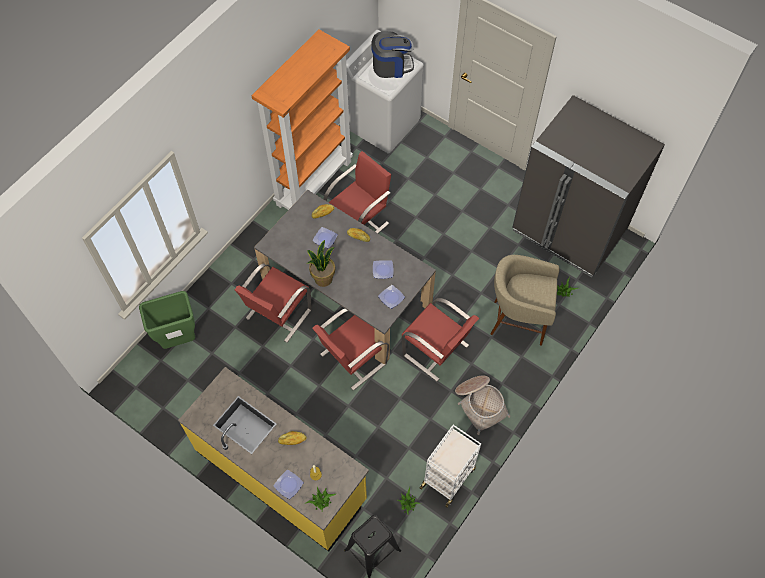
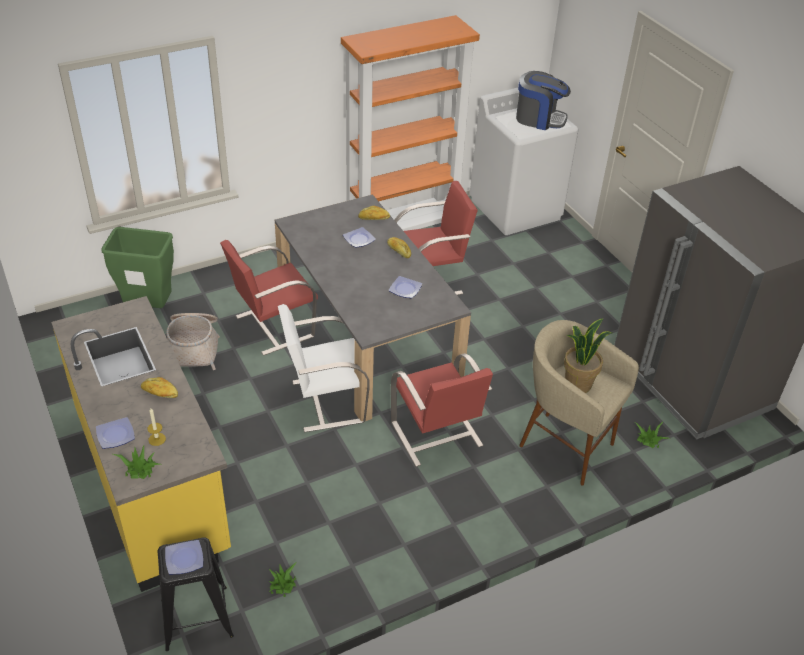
camera: 25 degrees right, 20 degrees down
potted plant [307,240,335,287] -> potted plant moved to [564,318,612,393]
red chair [312,308,389,391] -> white chair [278,304,370,432]
plate [378,285,405,309] -> plate moved to [165,540,203,574]
white cart [420,425,481,508] -> none
basket [455,376,510,435] -> basket moved to [166,313,220,370]

